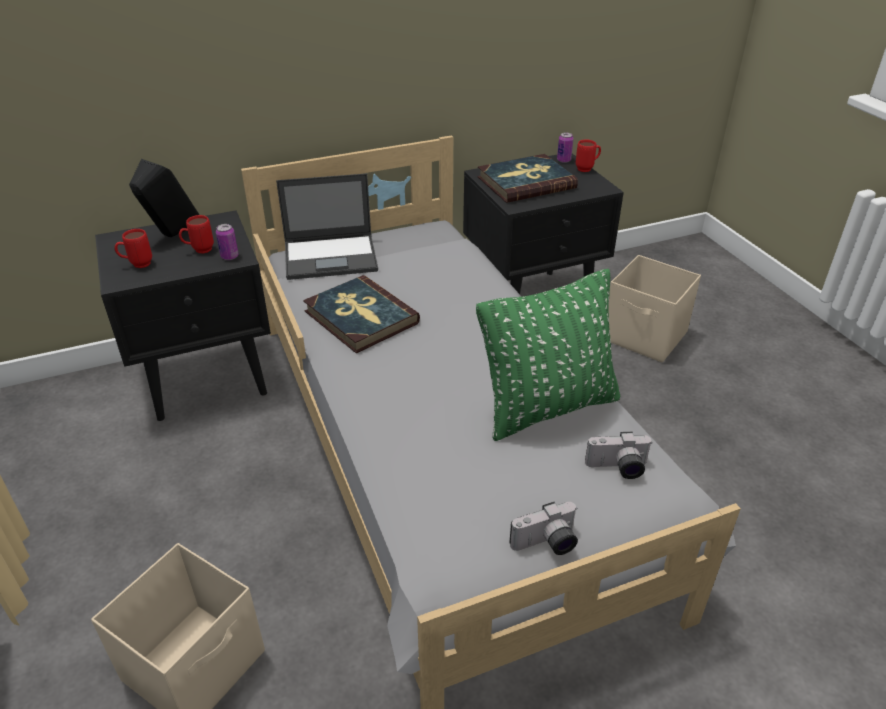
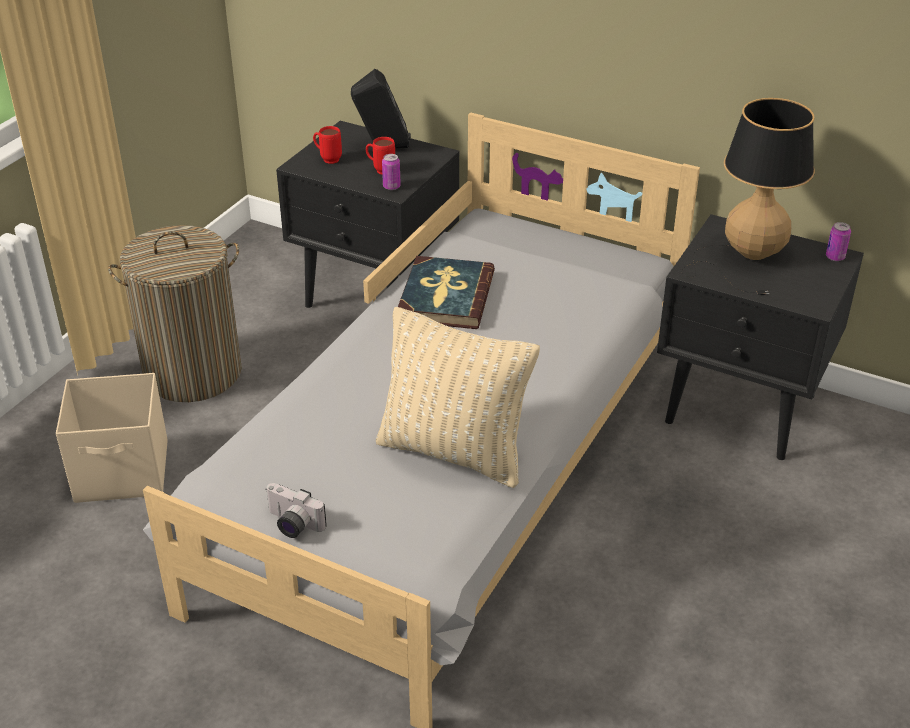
camera: 50 degrees right, 0 degrees up
laptop [276,173,378,280] -> none
green pillow [476,269,620,441] -> beige pillow [376,307,540,488]
book [478,154,578,203] -> table lamp [683,98,815,295]
red mug [576,140,601,172] -> none
camera [585,432,653,479] -> none
beige storage box [609,255,701,362] -> none
none -> laundry basket [108,225,242,402]

